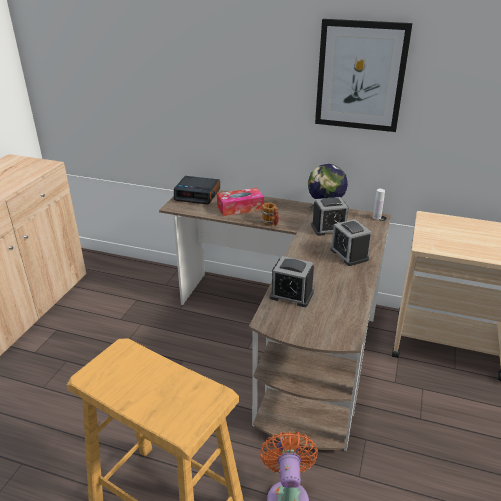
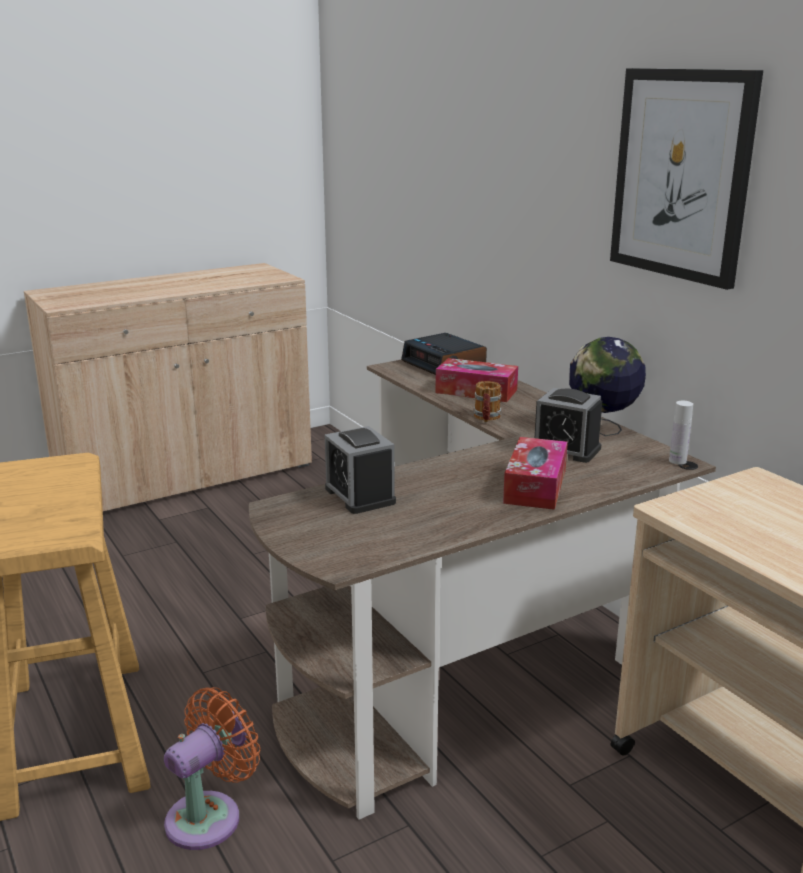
camera: 40 degrees right, 10 degrees down
alarm clock [331,219,372,266] -> tissue box [503,437,568,510]

